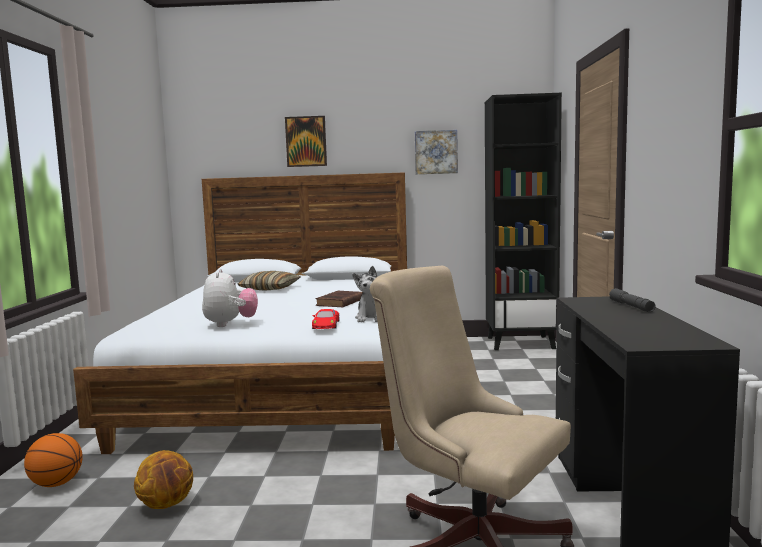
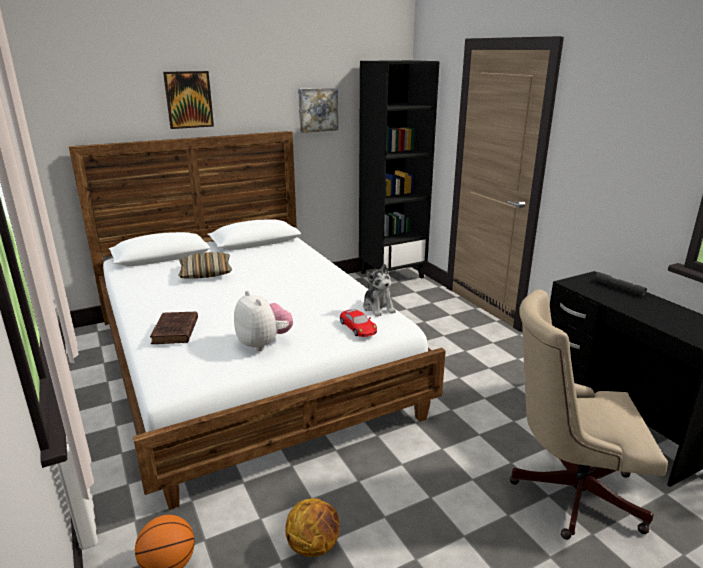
camera: 30 degrees left, 15 degrees up
brown book [316,291,363,308] -> brown book moved to [150,311,198,344]

